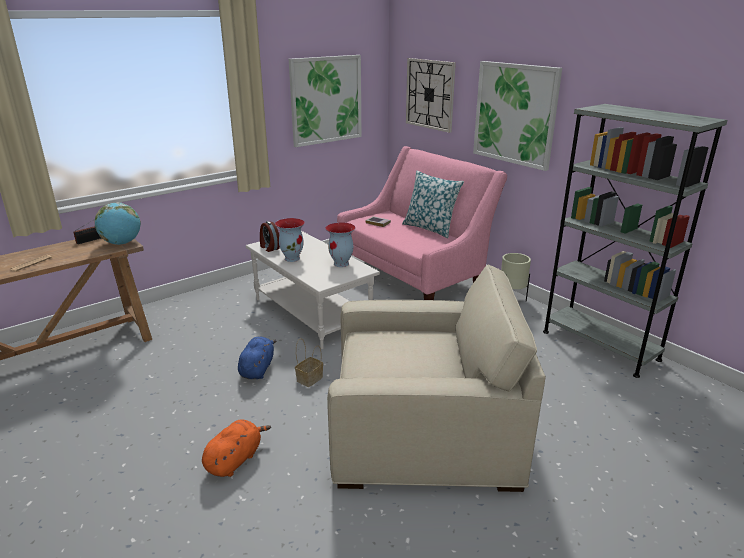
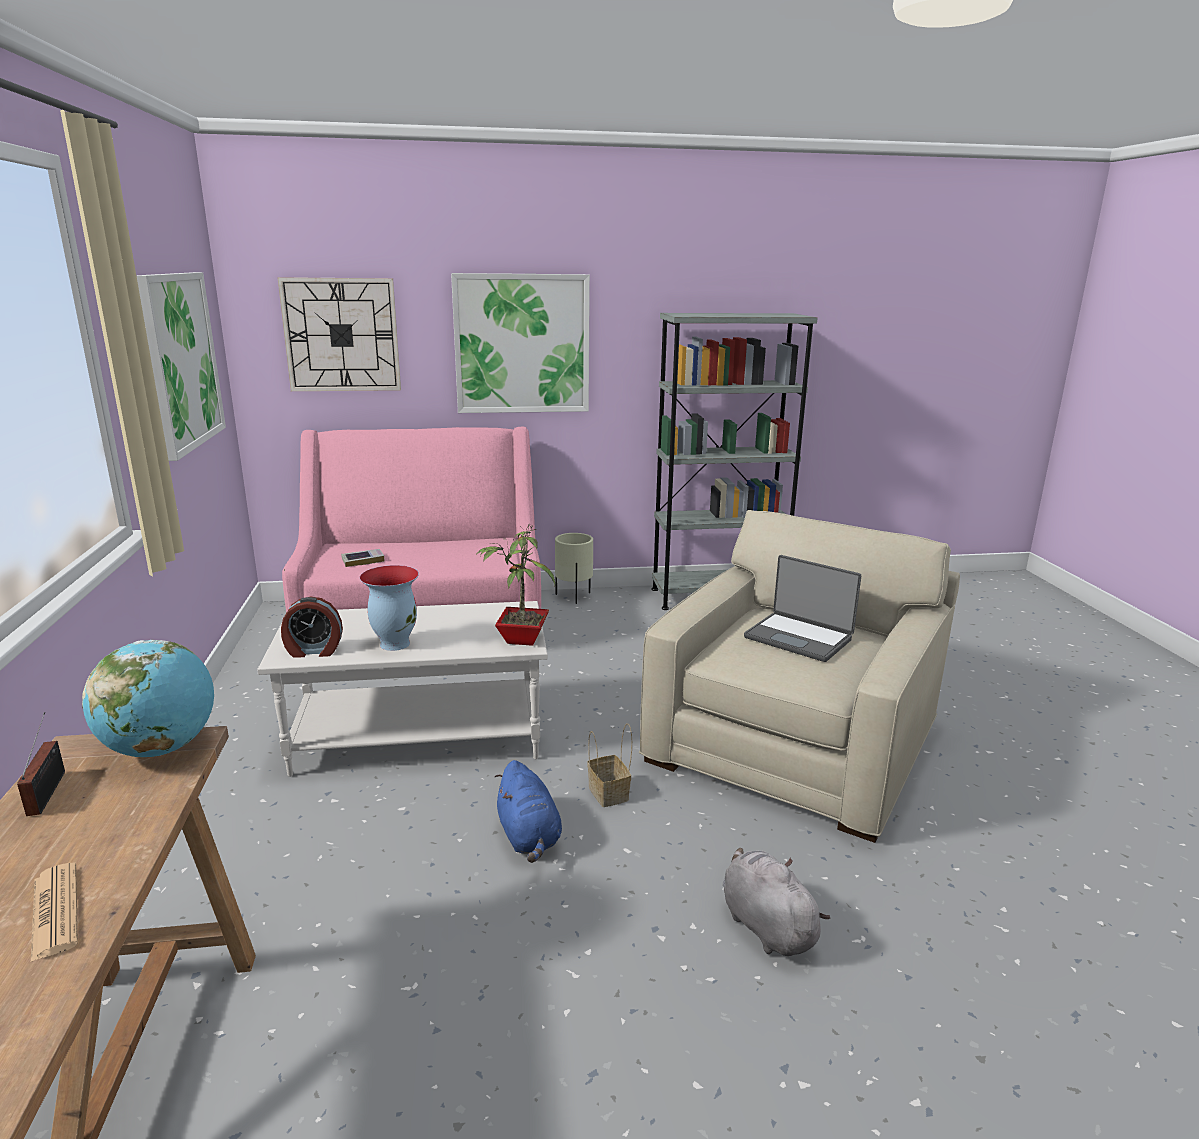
camera: 60 degrees left, 5 degrees down
orange plush toy [202,420,271,477] -> grey plush toy [723,848,830,956]
blue plush toy [238,336,276,379] -> blue plush toy turned 150 degrees counterclockwise [494,760,562,863]
vase [325,222,356,267] -> none
pillow [402,171,464,238] -> none
none -> potted plant [475,524,555,646]
none -> laptop [744,555,861,662]

